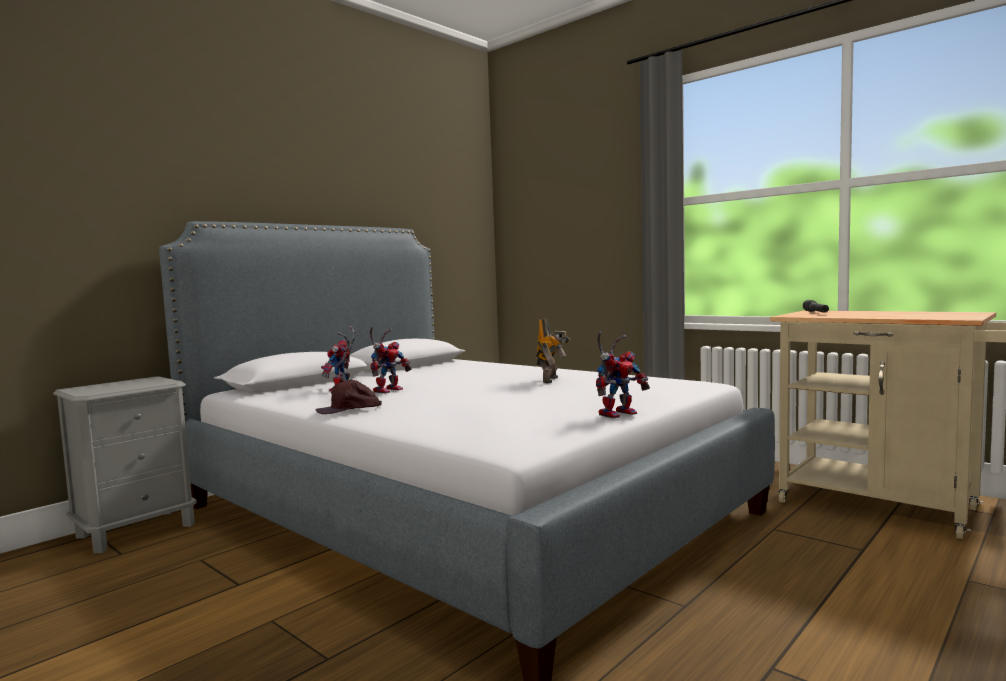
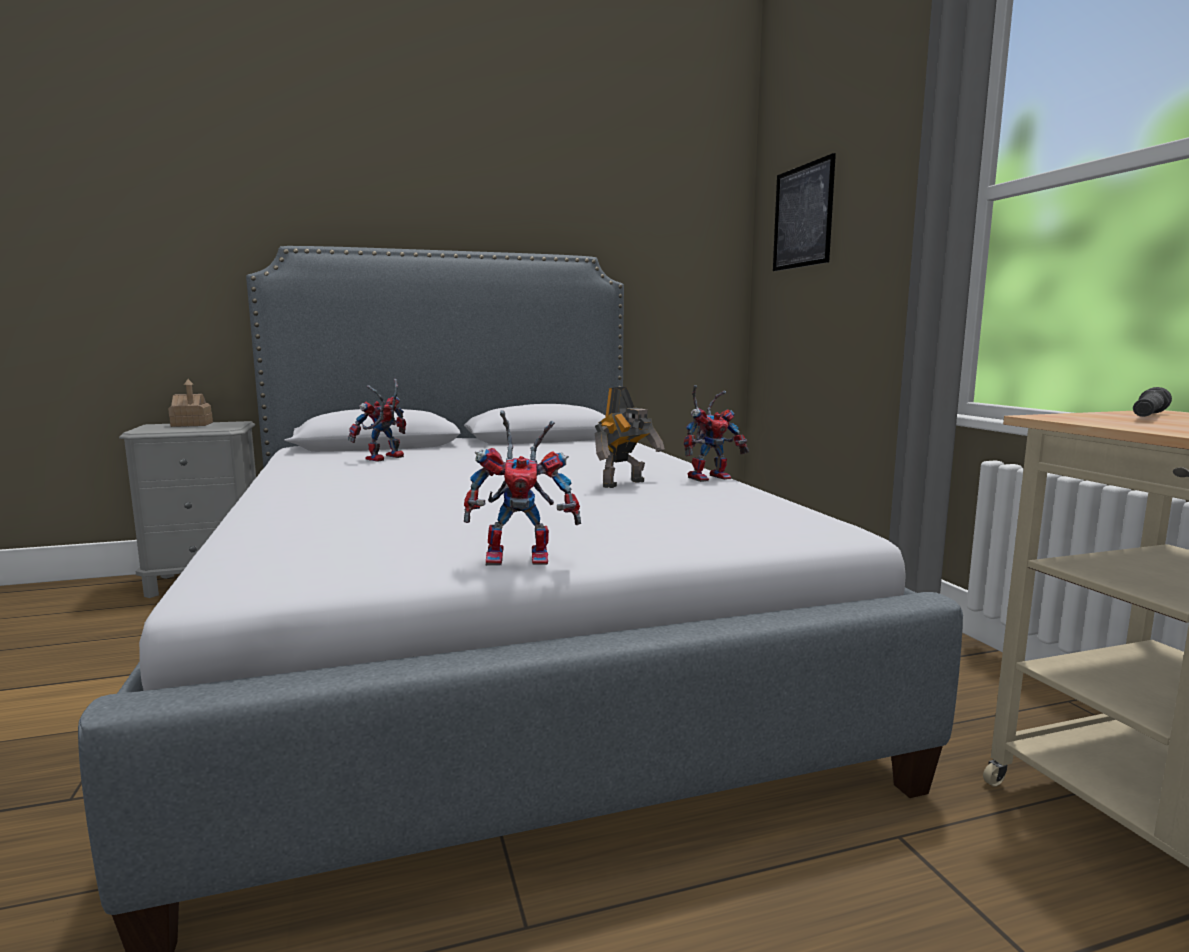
camera: 30 degrees right, 5 degrees up
brown cap [315,379,382,414] -> none
toy robot [369,327,412,394] -> toy robot moved to [684,385,749,482]
none -> toy house [168,379,213,427]
none -> picture [773,153,836,271]

